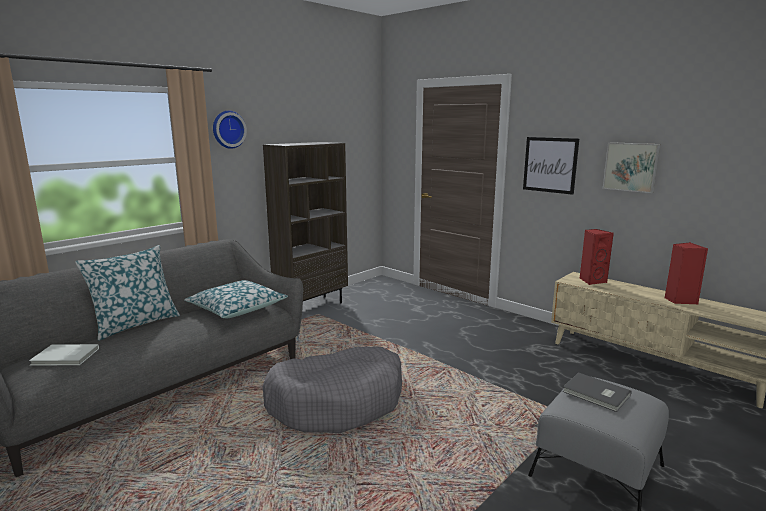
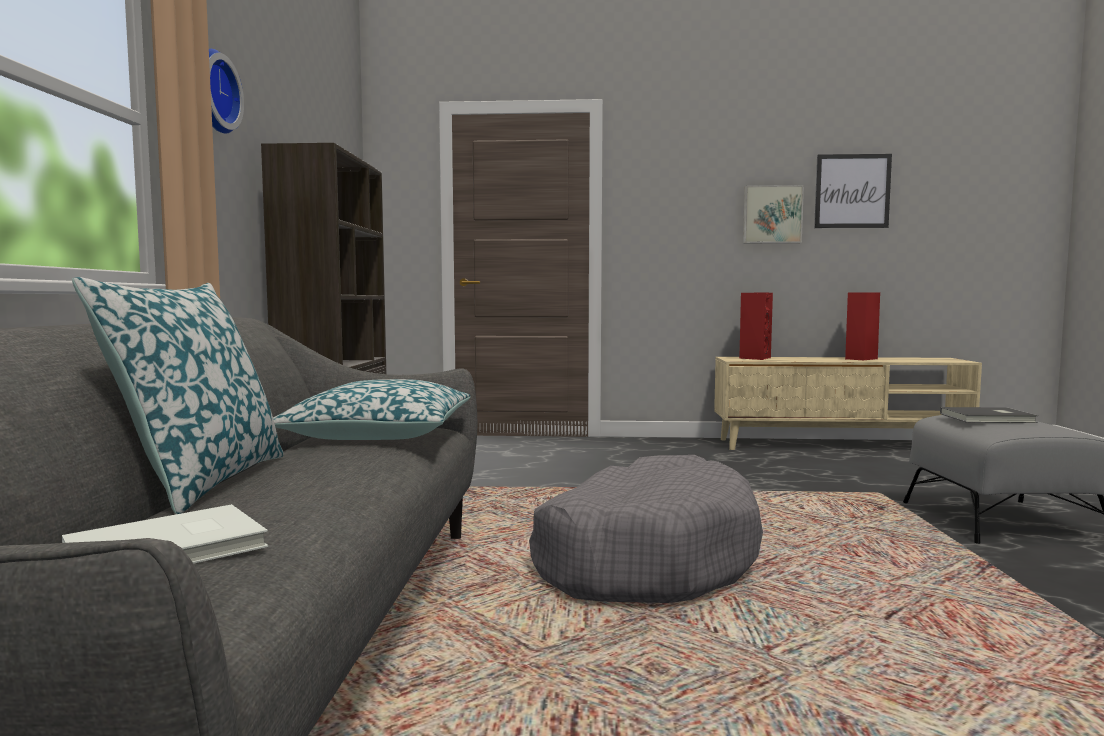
camera: 40 degrees left, 10 degrees down
picture [523,137,579,195] -> picture moved to [814,154,892,228]

